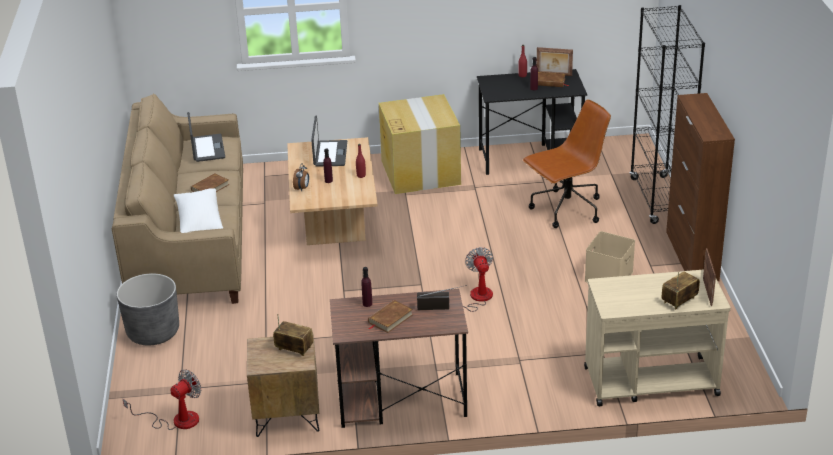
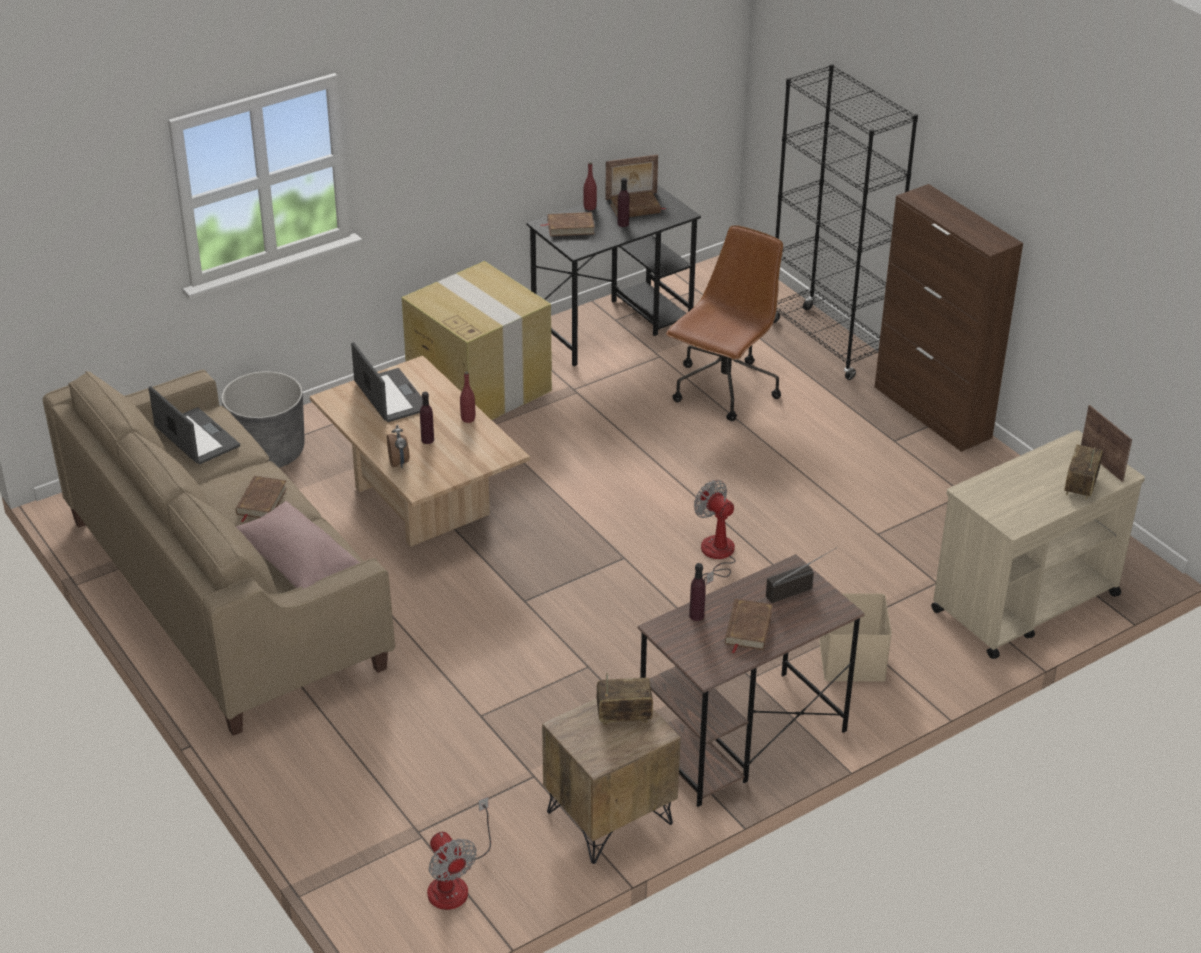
camera: 30 degrees left, 5 degrees up
grey planter [117,273,179,345] -> grey planter moved to [221,371,305,468]
fan [122,369,201,430] -> fan turned 135 degrees clockwise [427,797,491,910]
white pillow [174,188,223,233] -> pink pillow [236,501,360,589]
beige storage box [585,231,635,283] -> beige storage box moved to [819,593,892,682]
none -> brown book [540,212,595,236]

